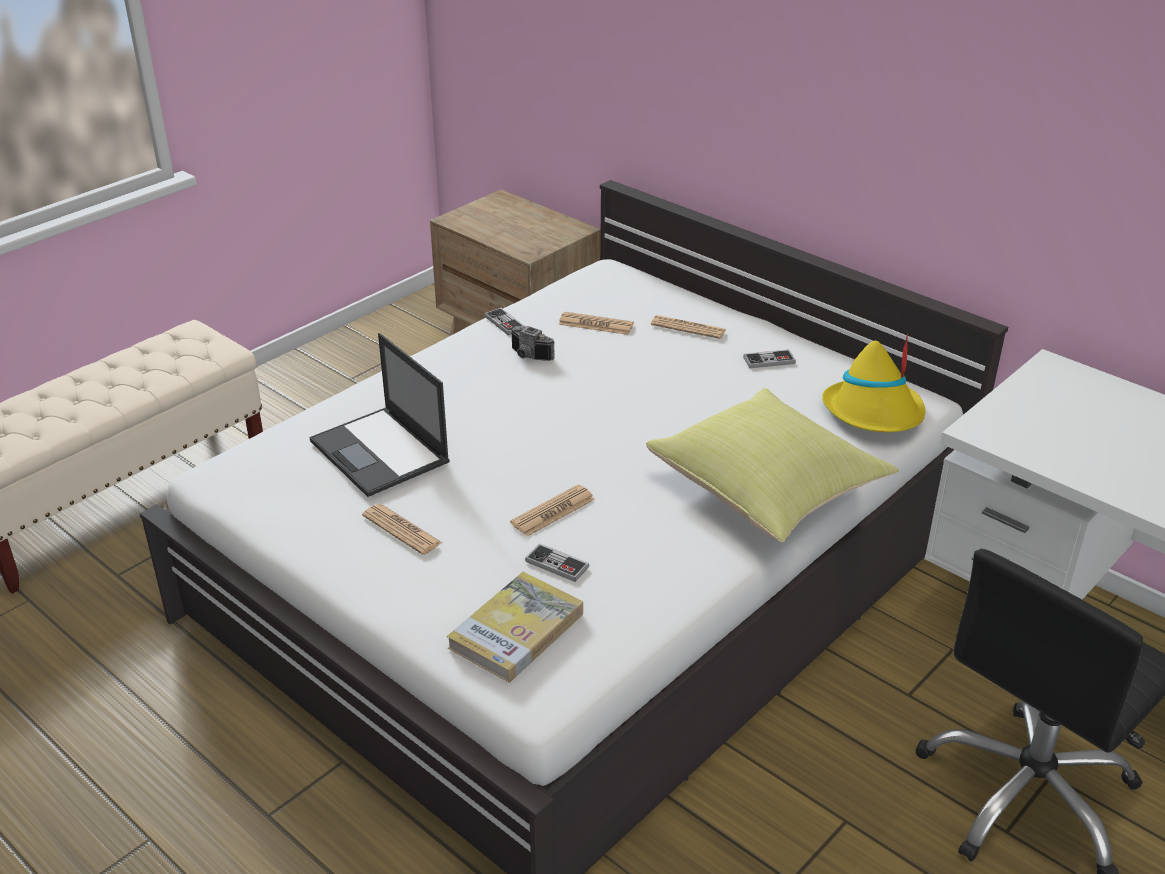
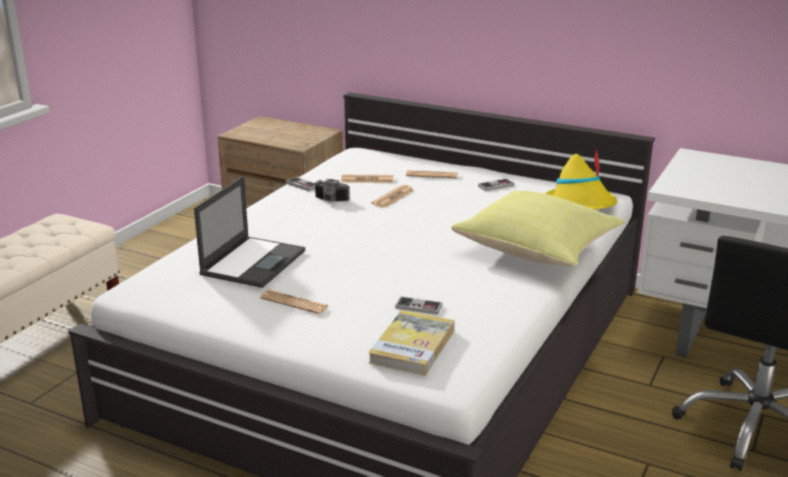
camera: 15 degrees left, 10 degrees down
laptop [310,333,450,497] -> laptop turned 105 degrees counterclockwise [194,176,305,288]
newspaper [510,485,595,537] -> newspaper moved to [371,185,414,208]

